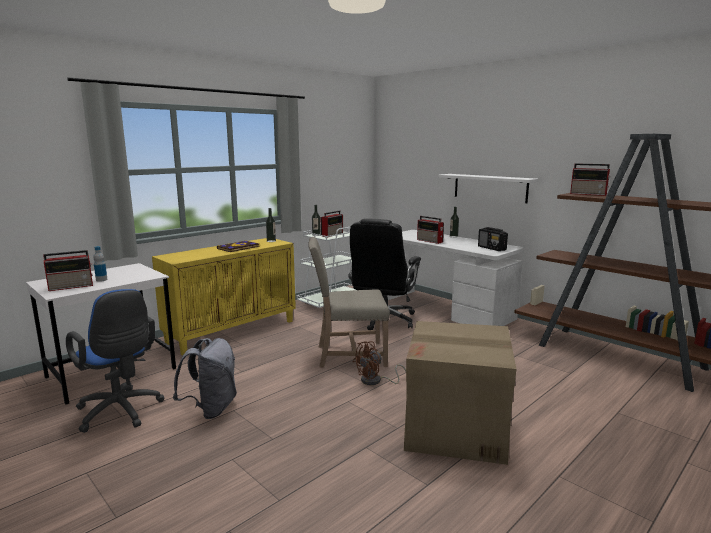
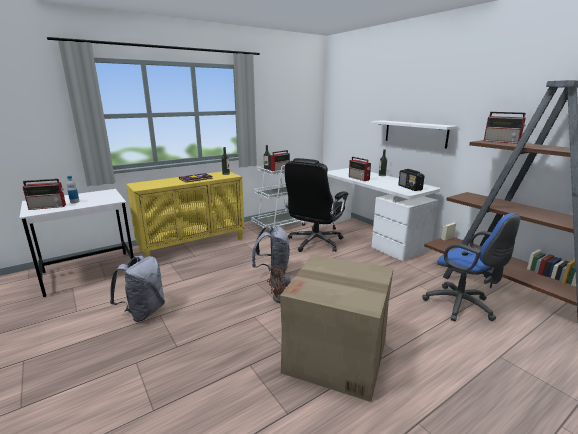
camera: 10 degrees right, 5 degrees up
blue office chair [66,289,165,433] -> blue office chair moved to [422,213,520,321]
beige chair [309,237,390,367] -> grey backpack [252,226,289,278]

